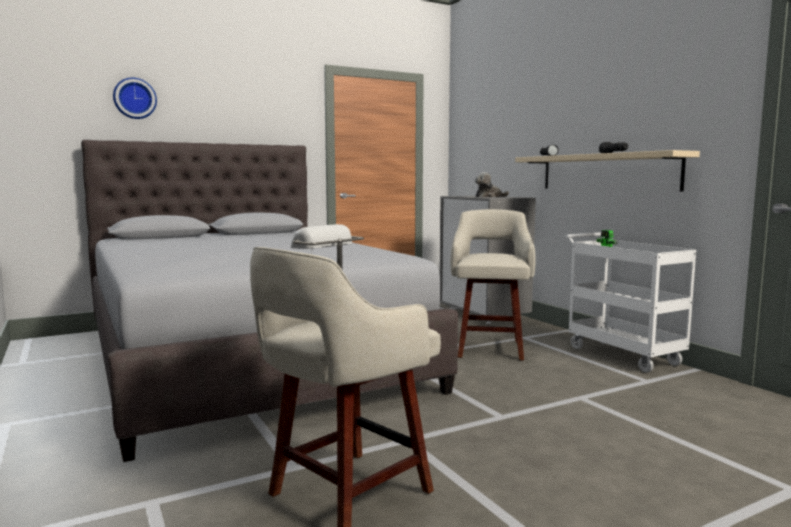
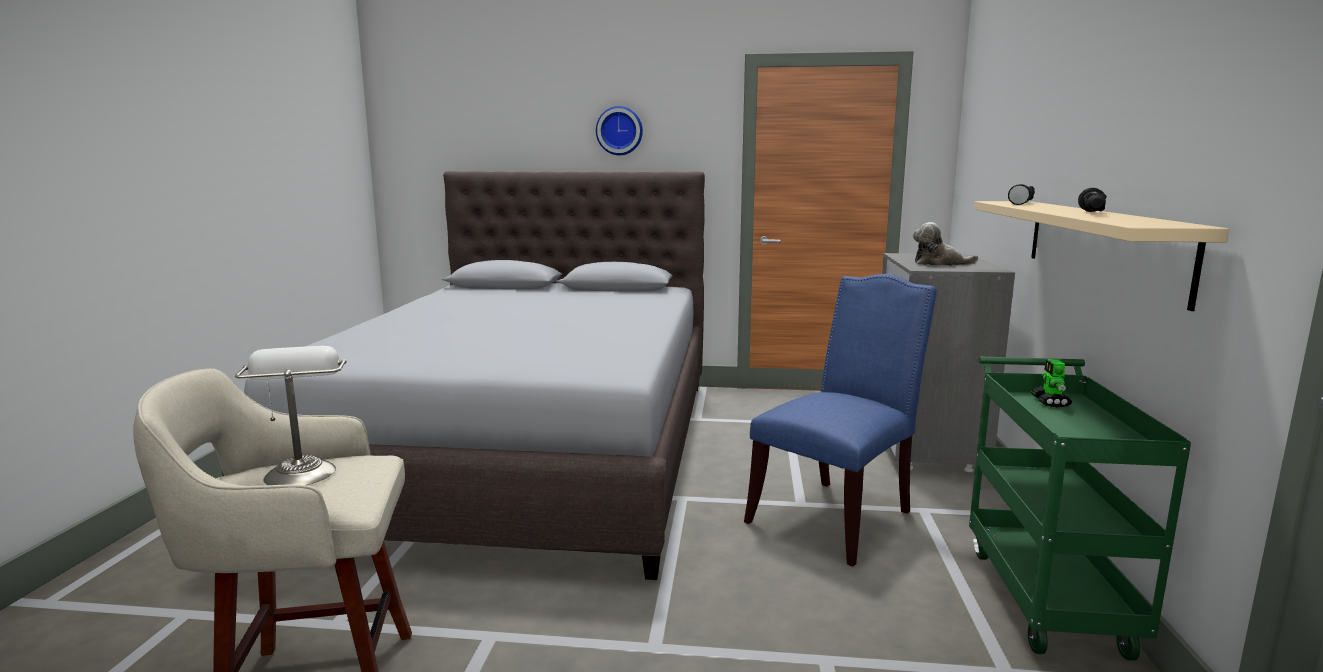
camera: 35 degrees right, 5 degrees up
wall clock [113,78,157,119] -> wall clock moved to [596,106,643,155]
beige stool [450,209,536,361] -> blue chair [744,274,937,566]
white cart [565,232,696,373] -> green cart [969,356,1191,661]

